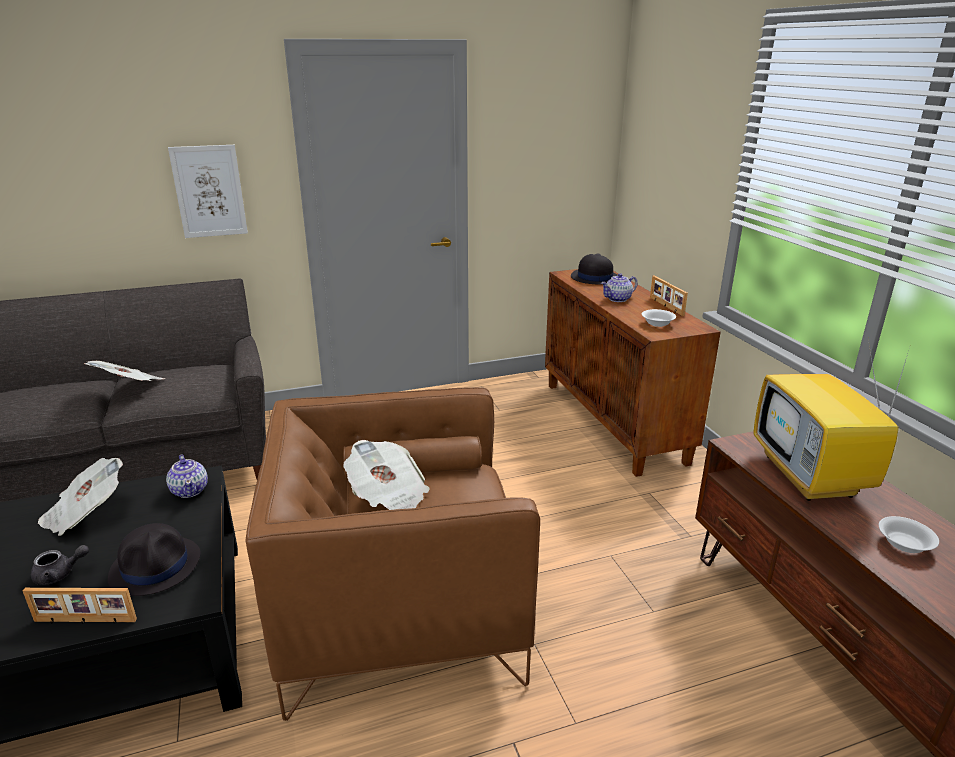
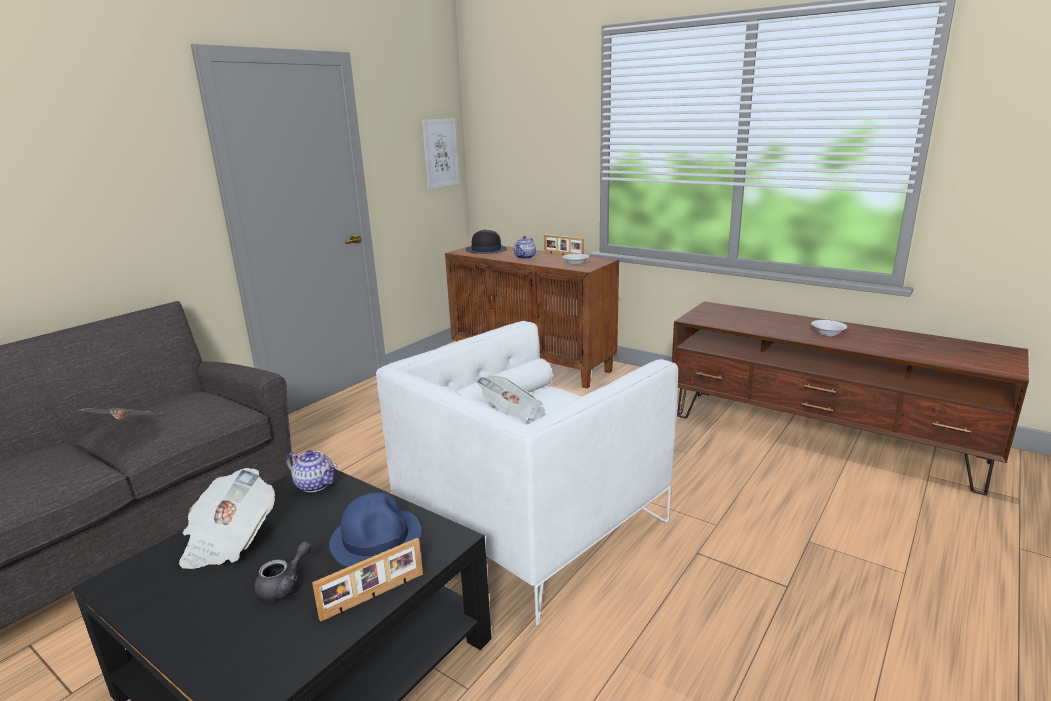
camera: 35 degrees left, 5 degrees down
black hat [108,523,201,596] -> blue hat [329,492,421,567]
picture [168,145,248,238] -> picture moved to [422,118,459,189]
brown armchair [245,387,540,721] -> white armchair [376,321,678,626]
television [754,346,910,501] -> none

